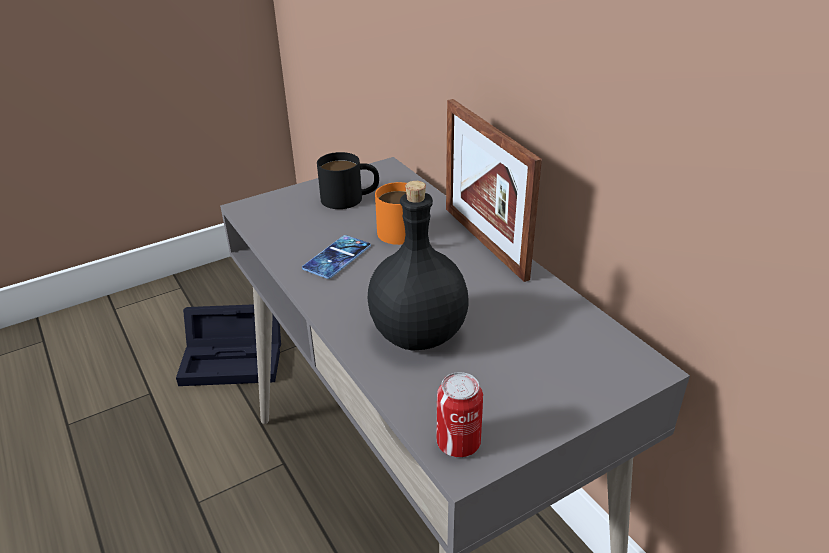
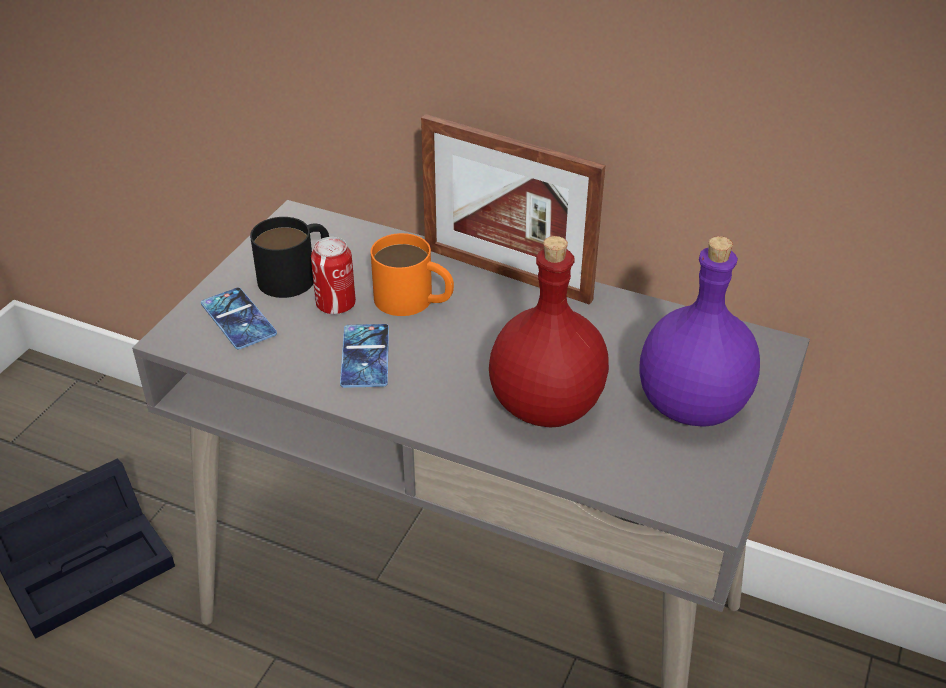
camera: 35 degrees left, 5 degrees up
black bottle [367,181,469,351] -> red bottle [489,236,609,427]
can [437,372,483,457] -> can moved to [311,237,356,314]
none -> phone [201,288,277,349]
none -> purple bottle [640,236,760,427]

